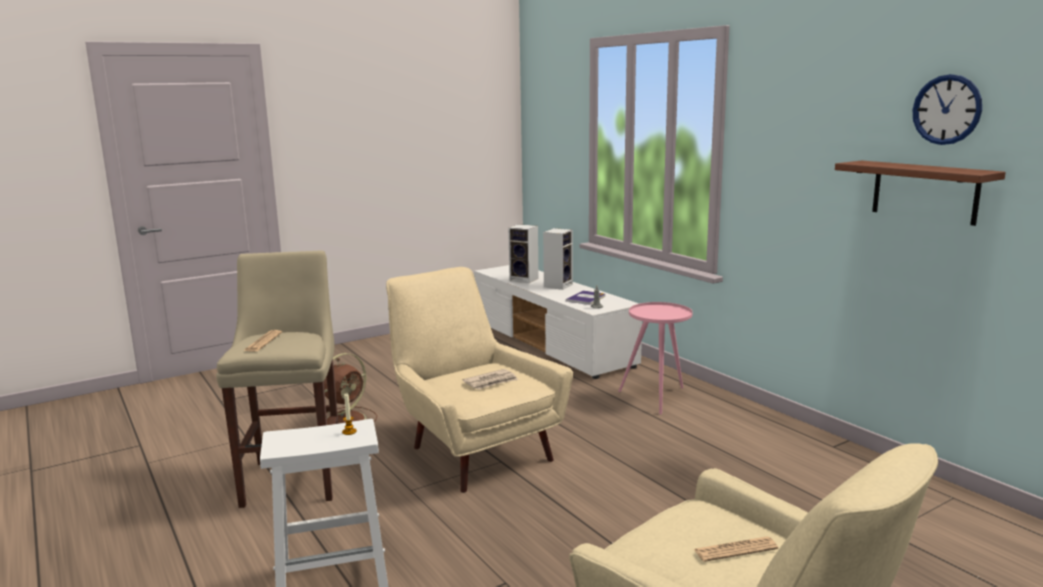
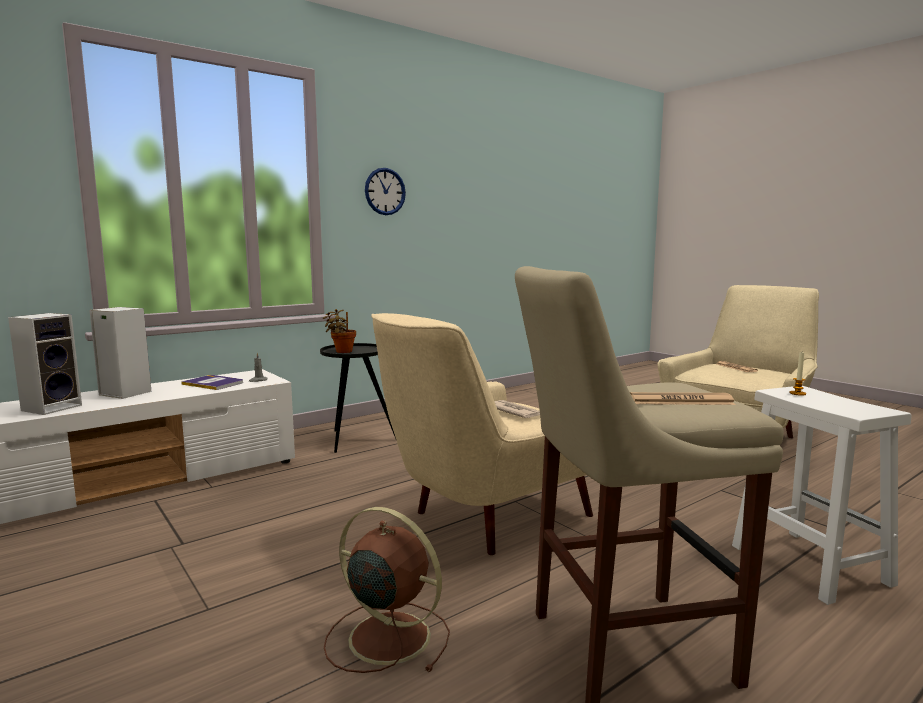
camera: 95 degrees left, 5 degrees down
pink side table [619,302,693,415] -> black side table [320,343,396,453]
brown shelf [835,160,1006,226] -> none
wall clock [913,74,982,145] -> wall clock moved to [365,168,406,215]
none -> potted plant [322,309,356,353]

